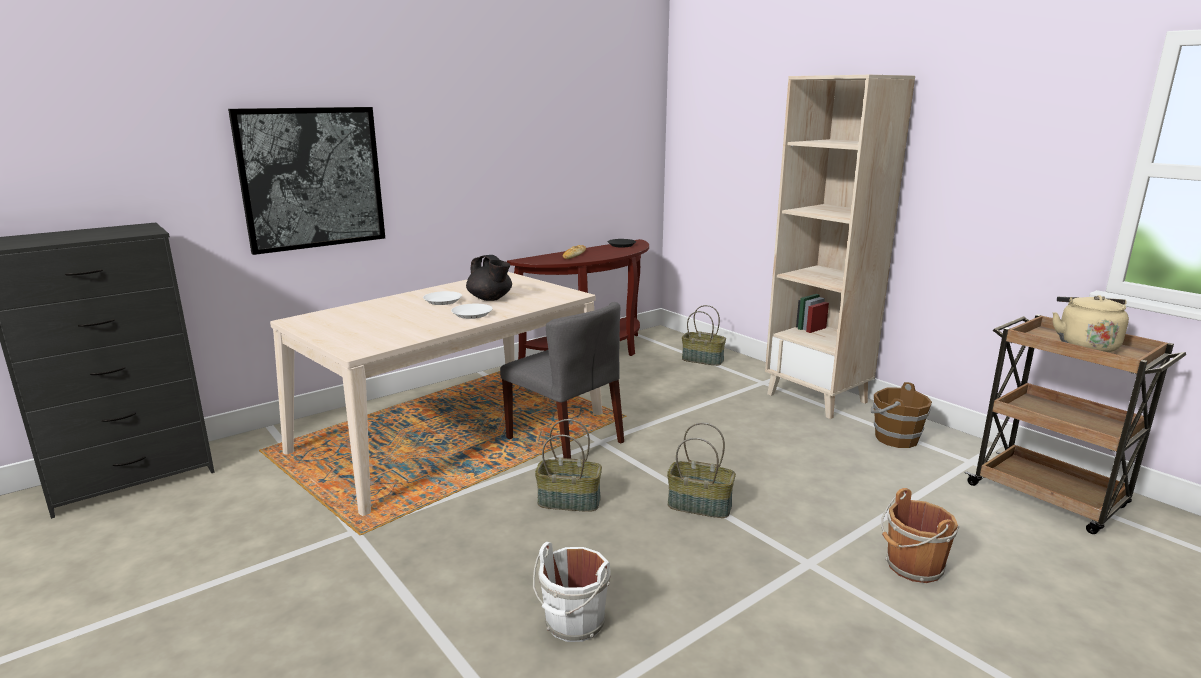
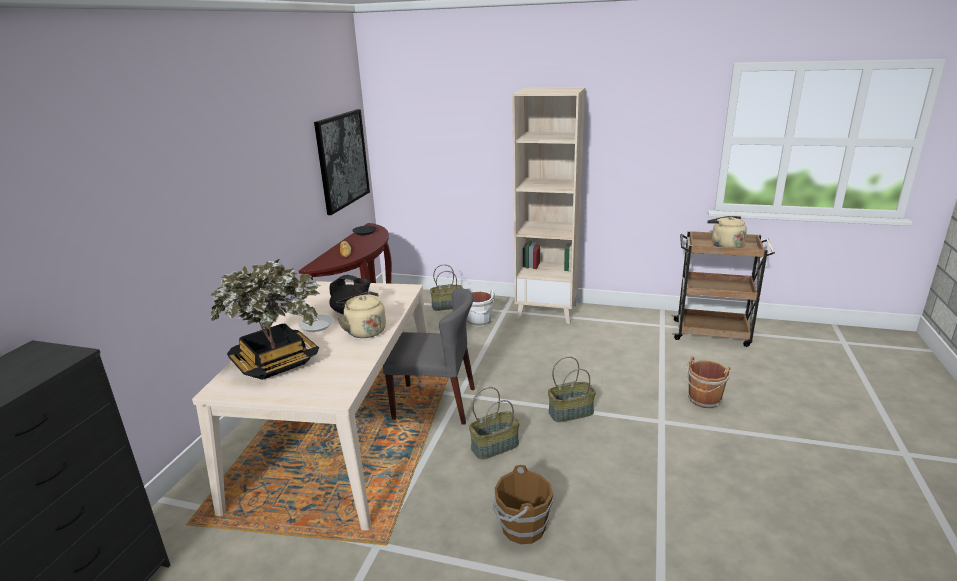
camera: 35 degrees left, 5 degrees up
picture [228,107,385,255] -> picture moved to [314,109,370,215]
white plate [451,304,493,319] -> beige kettle [336,291,386,338]
white bucket [533,542,611,642] -> white bucket moved to [467,289,495,327]
brown bucket [871,382,932,448] -> brown bucket moved to [493,465,553,544]
none -> potted plant [210,259,321,380]

